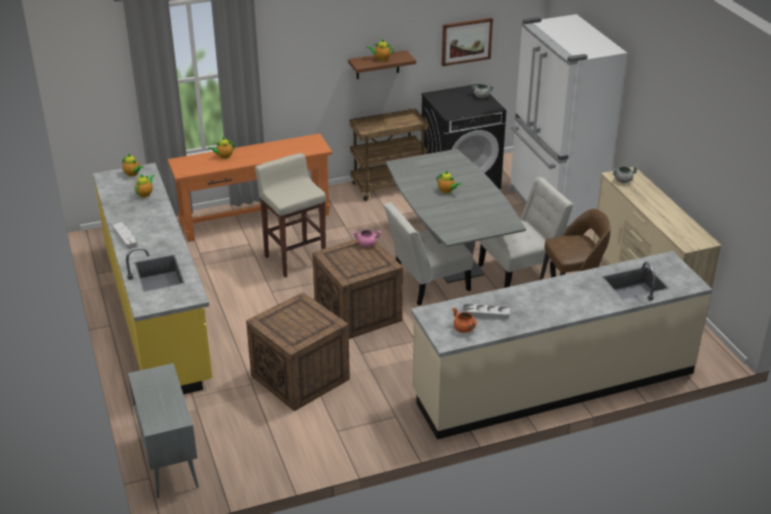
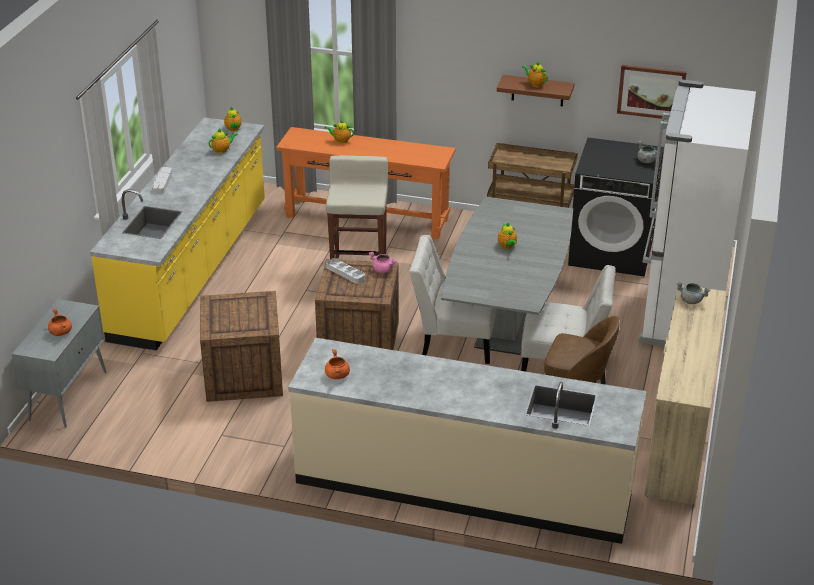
camera: 35 degrees right, 0 degrees up
grey tray [462,304,510,320] -> grey tray moved to [326,258,365,284]
none -> orange cooking pot [48,308,72,336]

